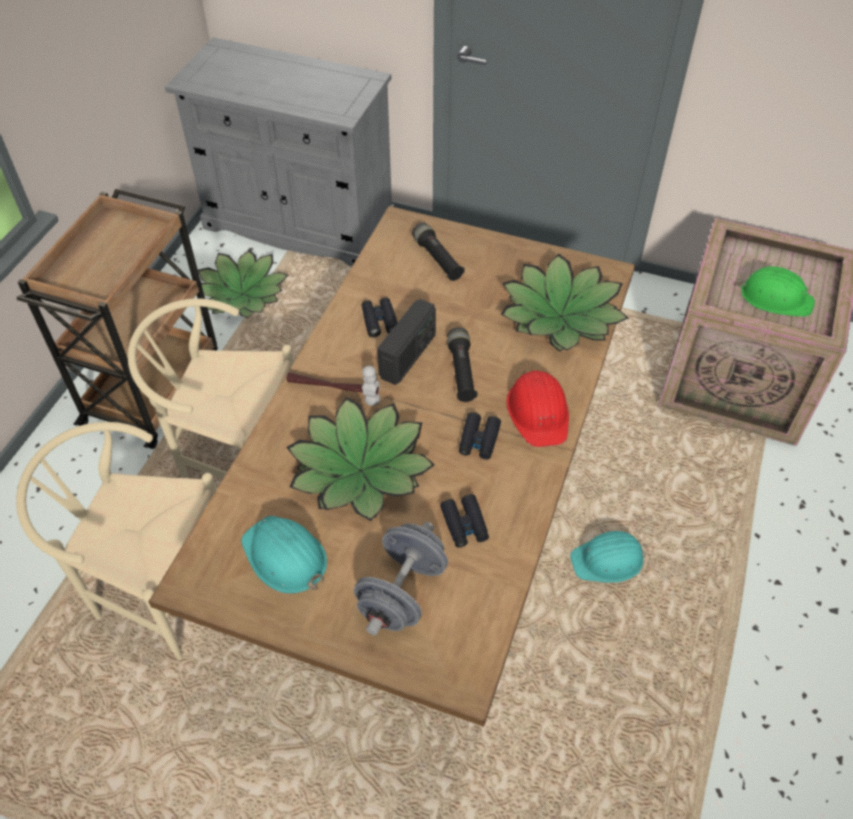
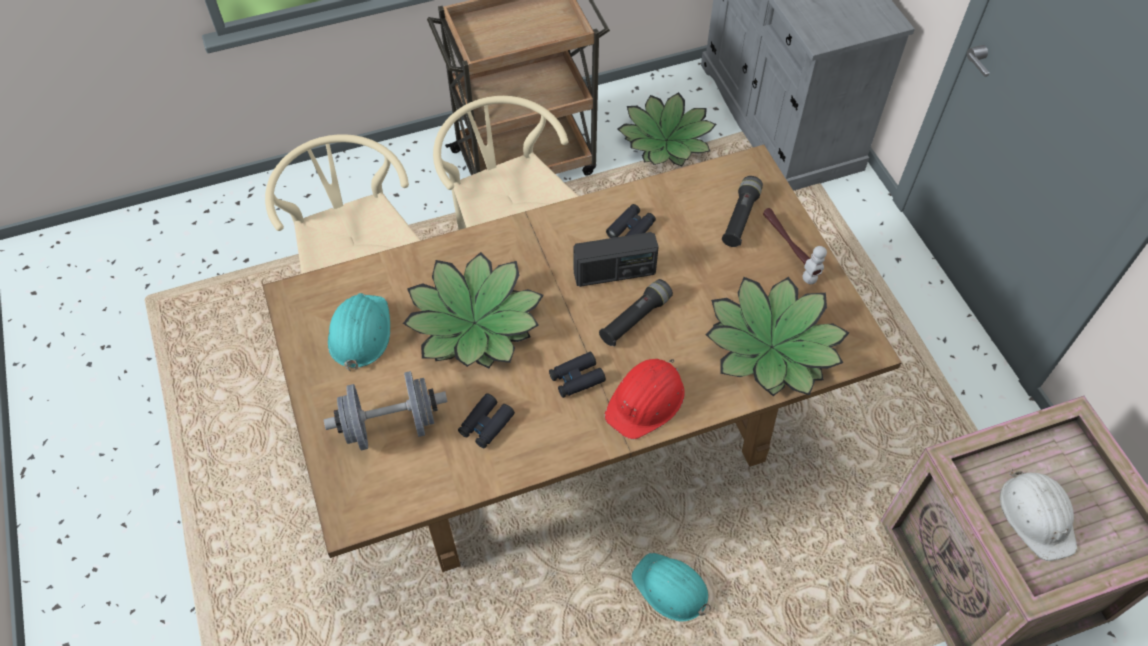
camera: 50 degrees right, 5 degrees up
hammer [286,366,380,406] -> hammer moved to [763,208,827,284]
green hard hat [738,266,815,317] -> white hard hat [1000,468,1077,561]

